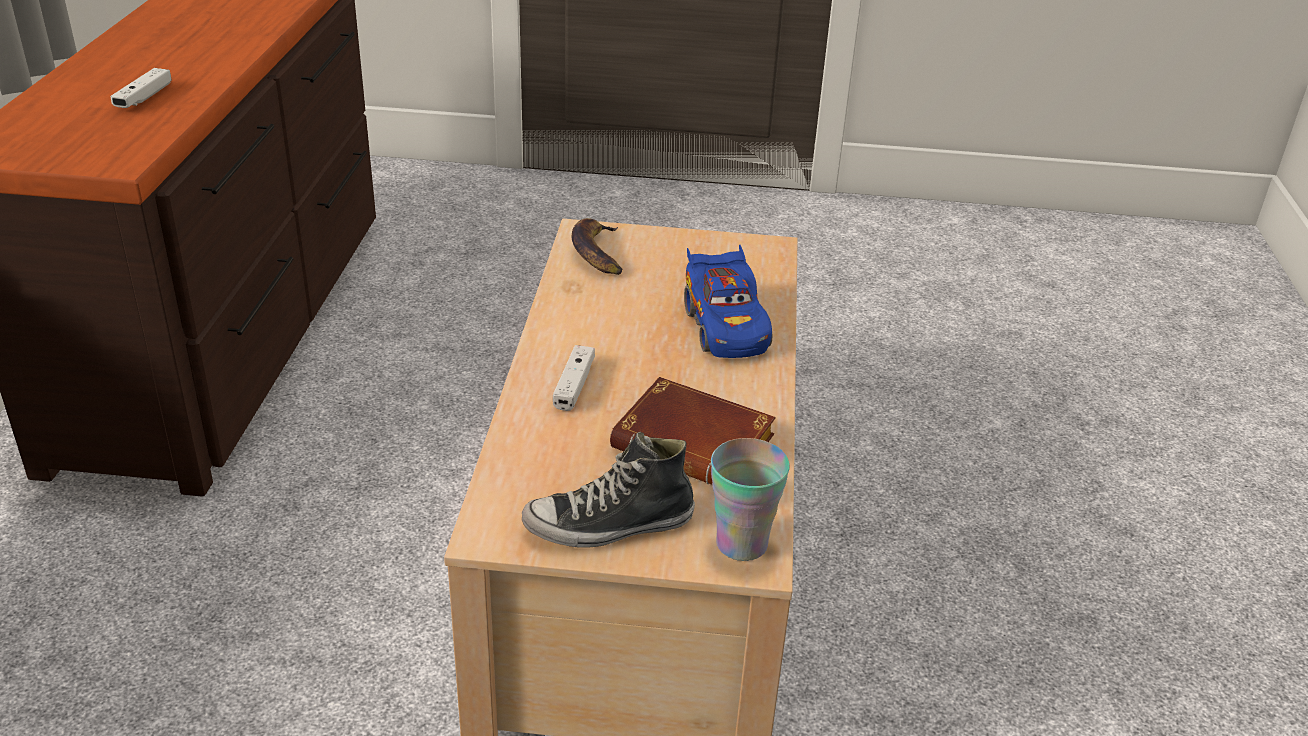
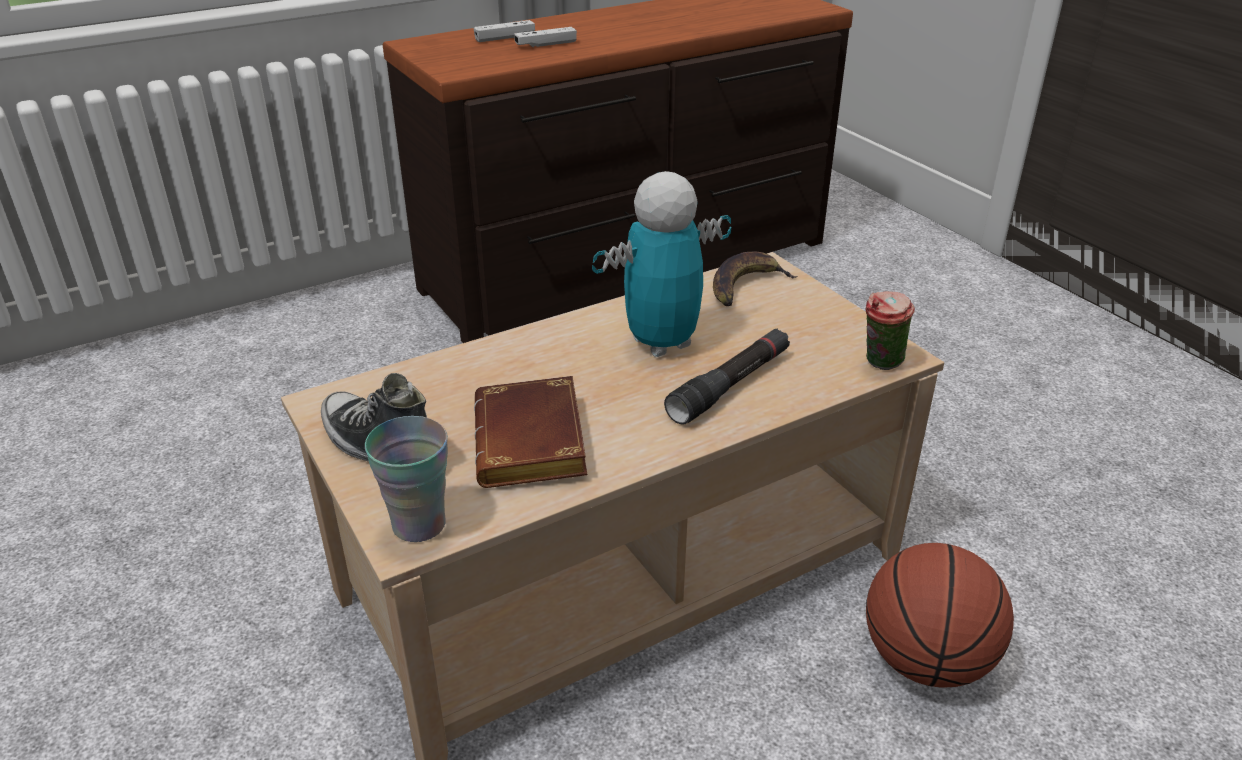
camera: 55 degrees right, 0 degrees up
white game controller [553,345,595,411] -> white game controller moved to [474,20,535,42]
blue toy car [684,245,772,358] -> black flashlight [664,329,790,424]
none -> toy robot [592,171,731,357]
none -> cup [866,291,915,370]
none -> basketball [866,543,1014,688]

